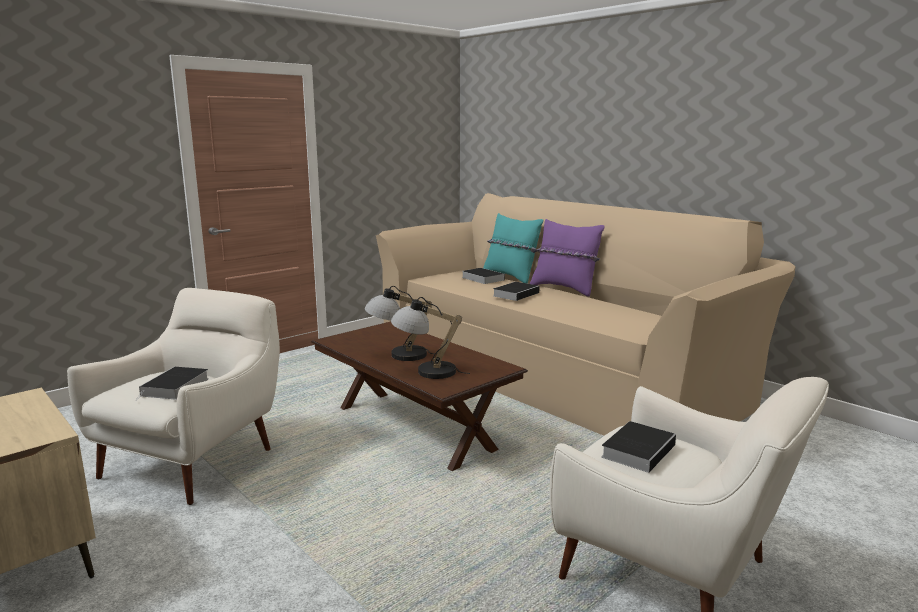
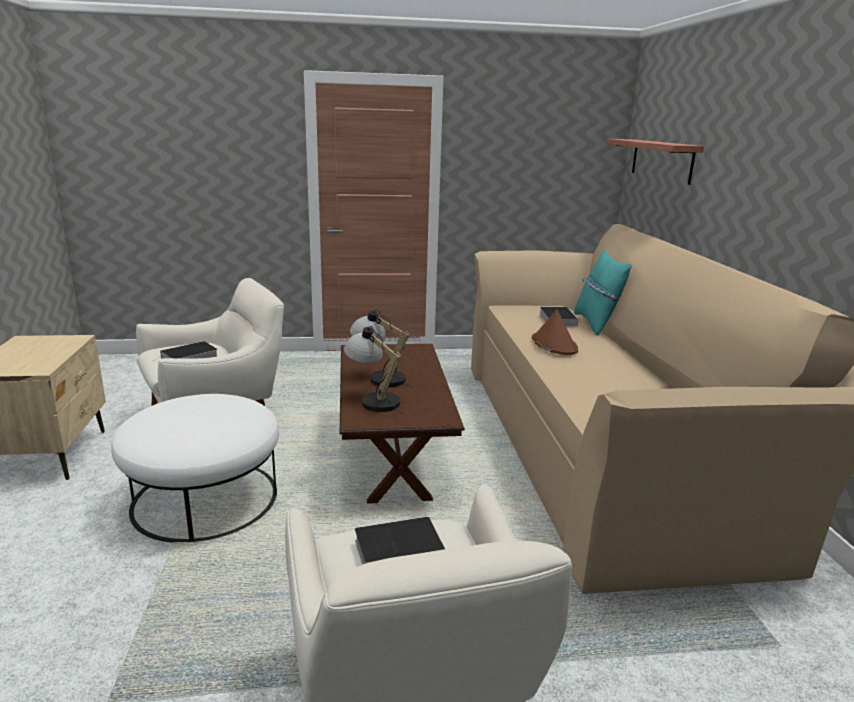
camera: 35 degrees right, 5 degrees up
book [493,282,540,301] -> brown hat [532,309,578,355]
purple pillow [530,219,605,297] -> none
none -> white ottoman [111,394,279,543]
none -> shelf [606,139,704,185]

